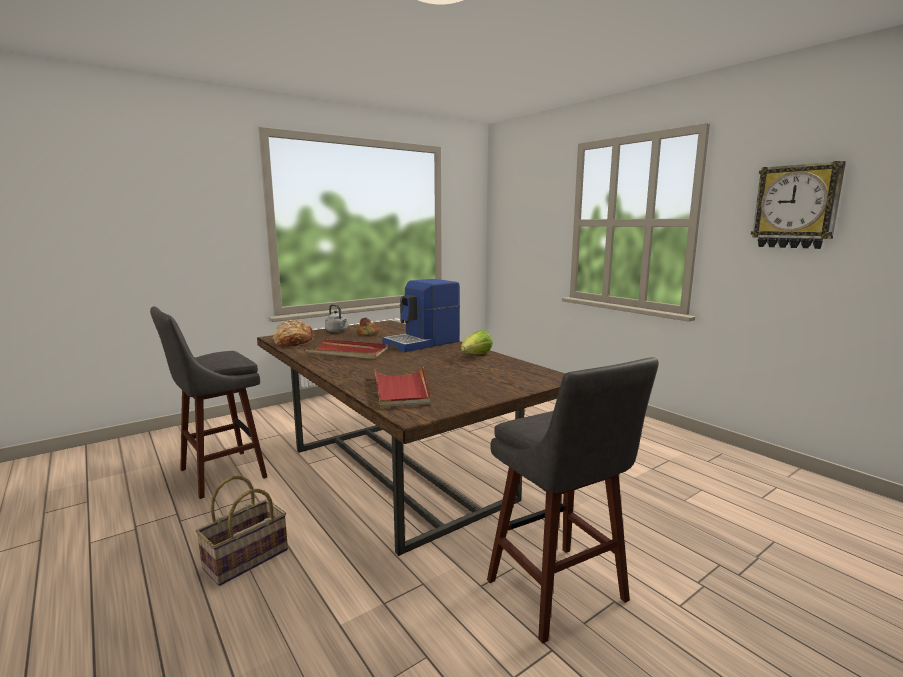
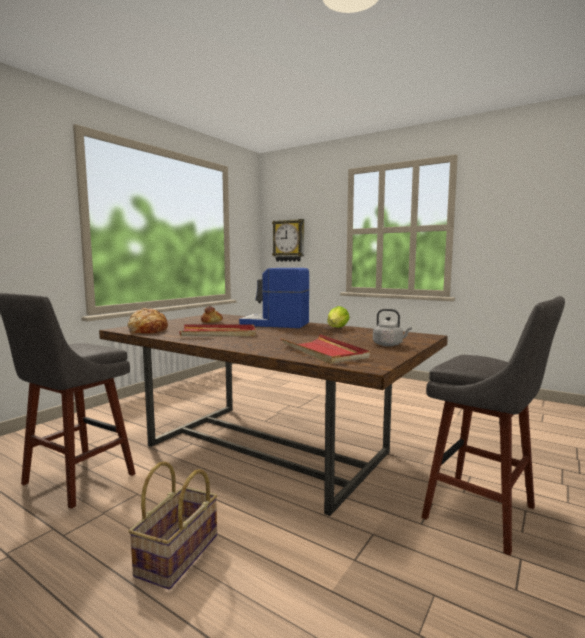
camera: 20 degrees left, 5 degrees down
grey kettle [325,304,348,332] -> grey kettle moved to [373,309,412,346]
coffee machine [382,279,460,352] -> coffee machine turned 75 degrees clockwise [239,268,310,328]
wall clock [751,161,846,249] -> wall clock moved to [272,219,304,261]

